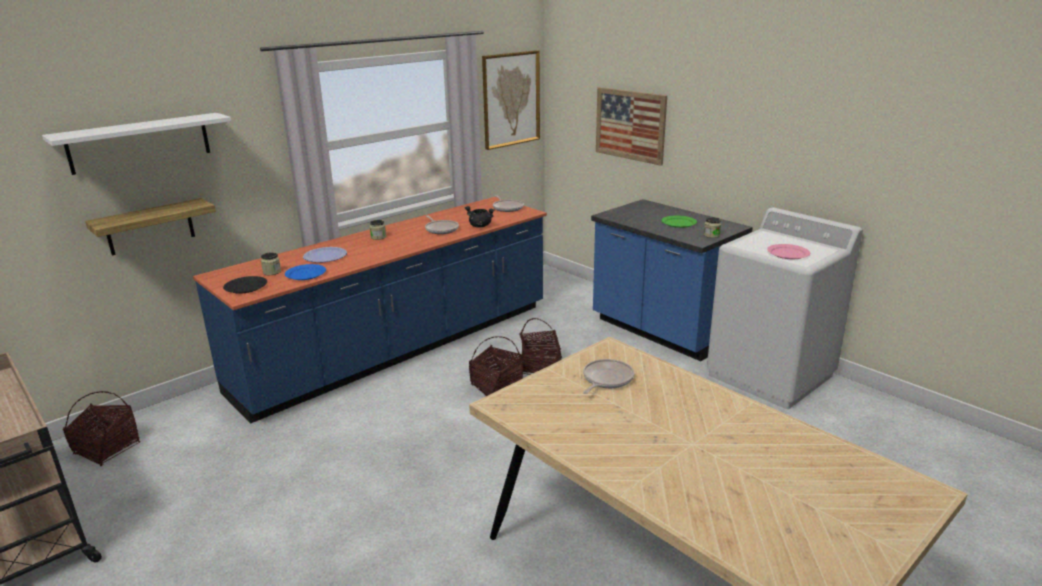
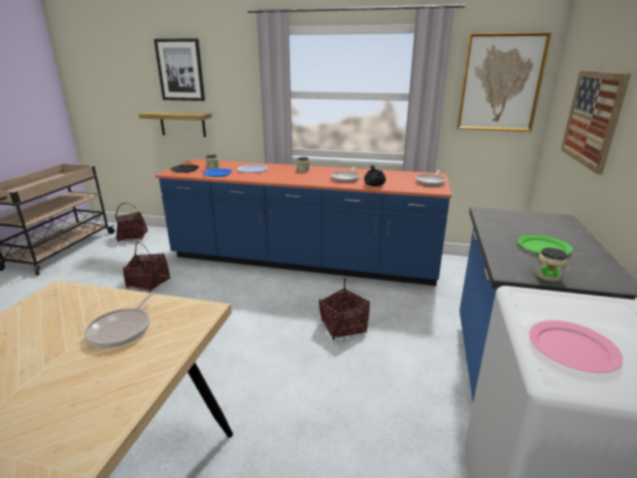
camera: 55 degrees right, 0 degrees up
white shelf [42,113,231,175] -> picture [154,38,205,101]
basket [469,336,523,396] -> basket moved to [123,242,170,293]
frying pan [583,359,634,394] -> frying pan turned 105 degrees clockwise [84,292,154,348]

